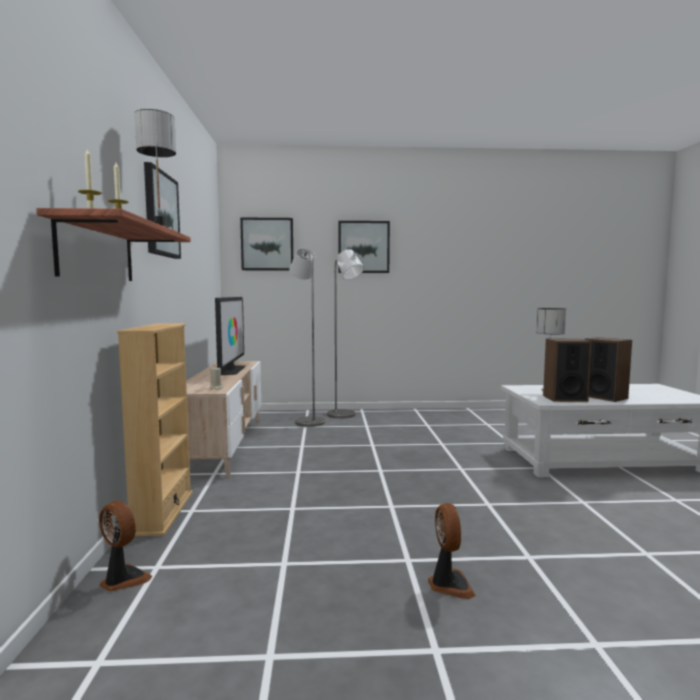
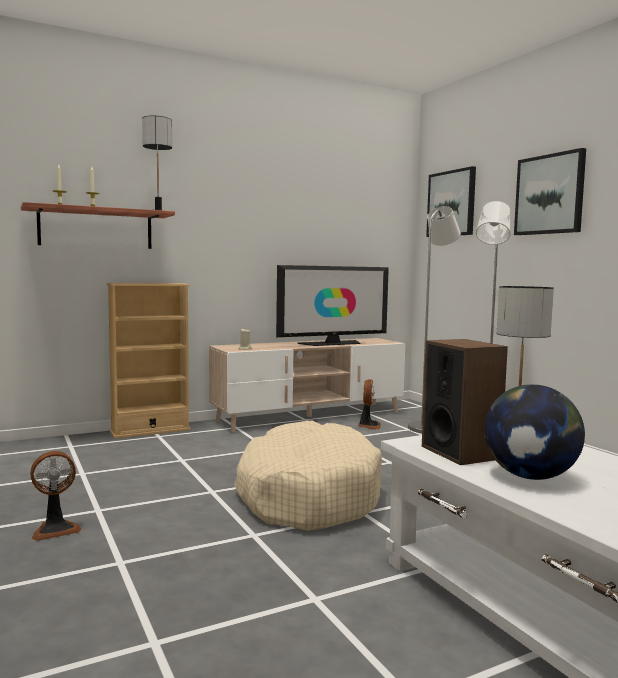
camera: 65 degrees right, 0 degrees up
fan [99,500,152,592] -> fan moved to [358,379,381,430]
picture [144,162,181,259] -> none
speaker [585,337,632,402] -> globe [484,384,585,480]
none -> beige dog bed [234,421,382,531]

